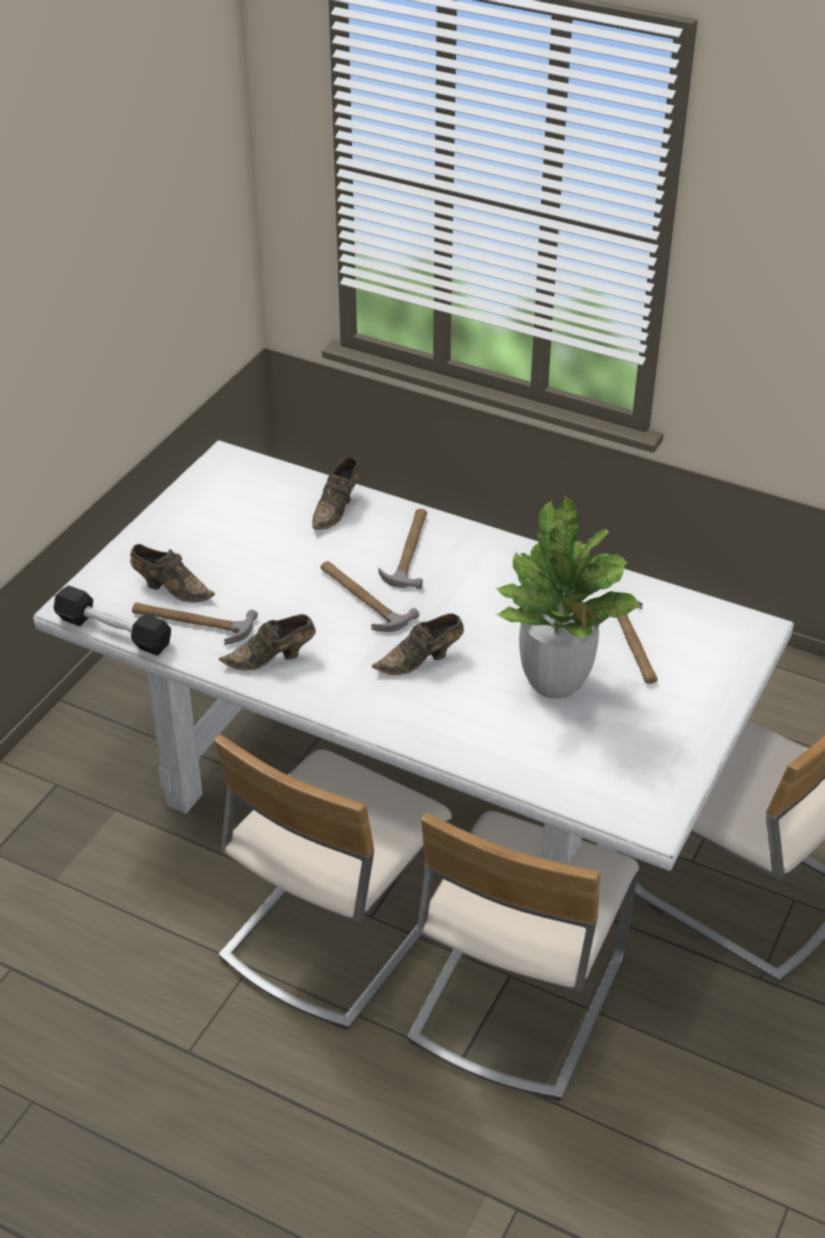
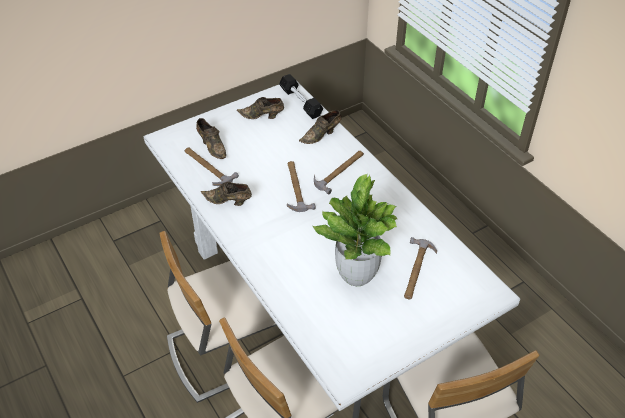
camera: 30 degrees right, 5 degrees up
black dumbbell [54,586,171,656] -> black dumbbell moved to [279,74,323,119]
brown shoe [372,613,464,675] -> brown shoe moved to [237,97,284,119]

